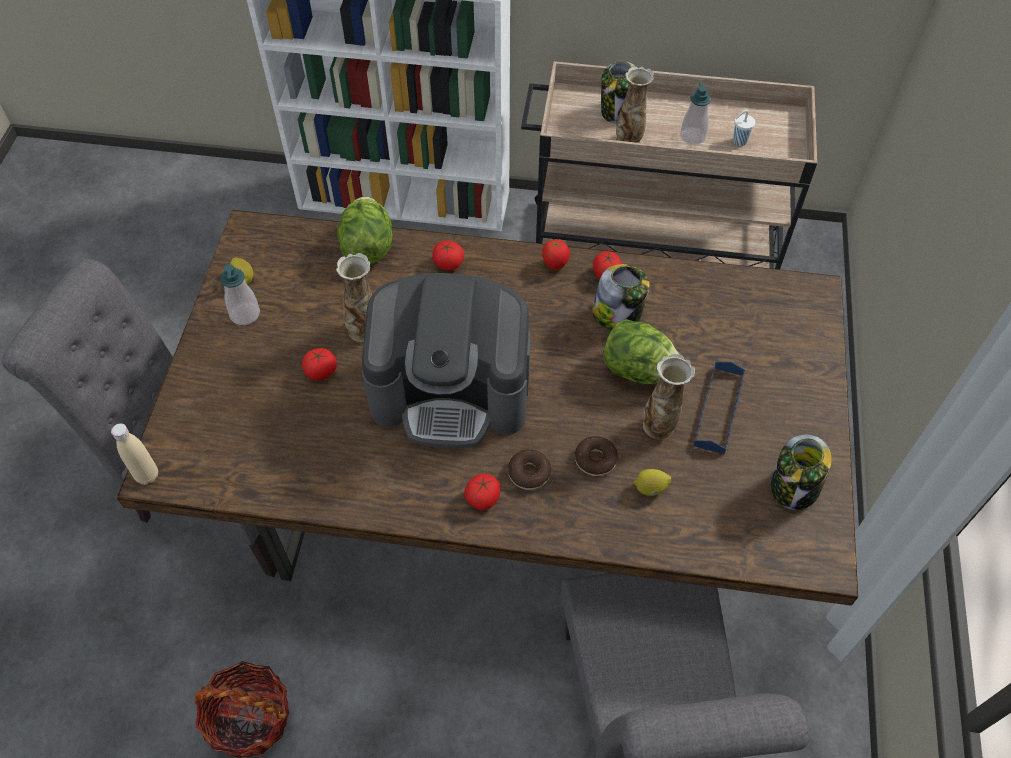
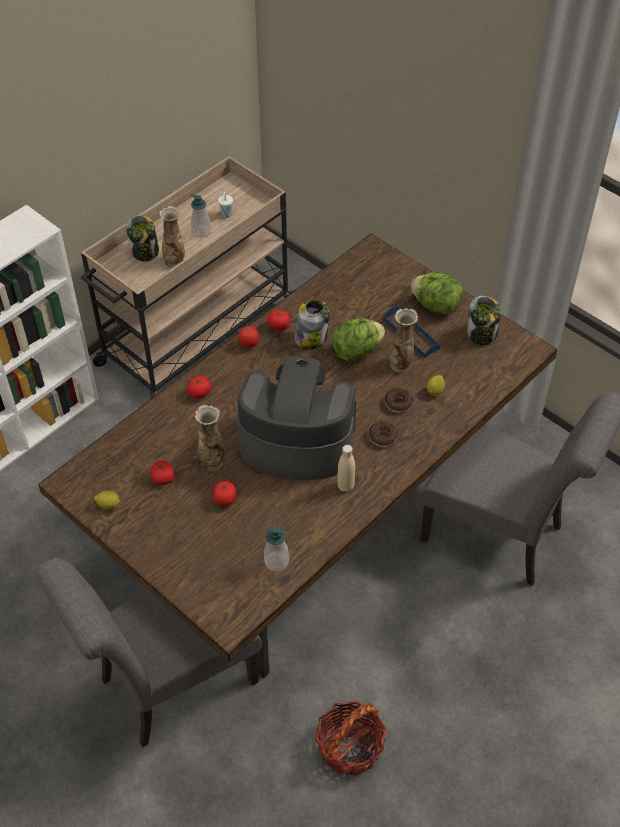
camera: 55 degrees left, 5 degrees down
beige bottle [111,423,158,485] -> beige bottle moved to [337,445,355,492]
soap dispenser [220,264,260,325] -> soap dispenser moved to [264,526,289,572]
lettuce [337,197,393,264] -> lettuce moved to [411,272,463,315]
coffee machine [362,273,531,448] -> coffee machine turned 120 degrees counterclockwise [237,356,356,480]
tomato [464,473,500,510] -> tomato moved to [150,461,174,485]

